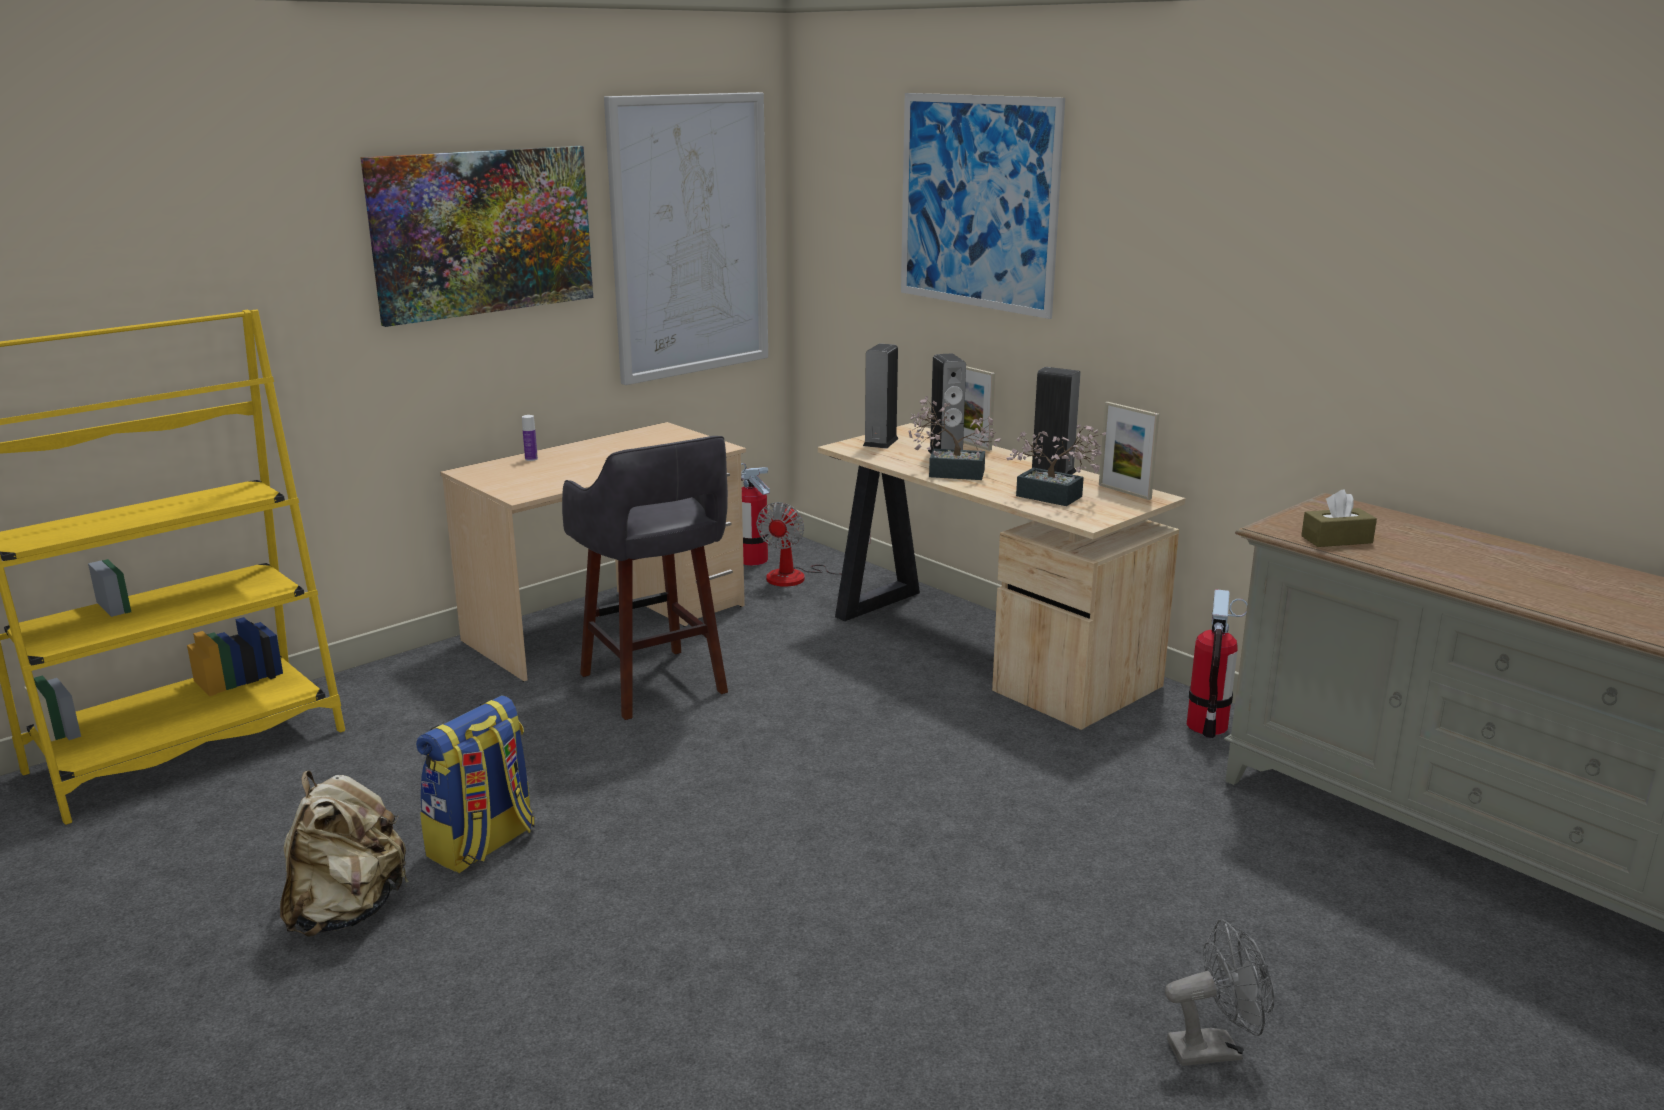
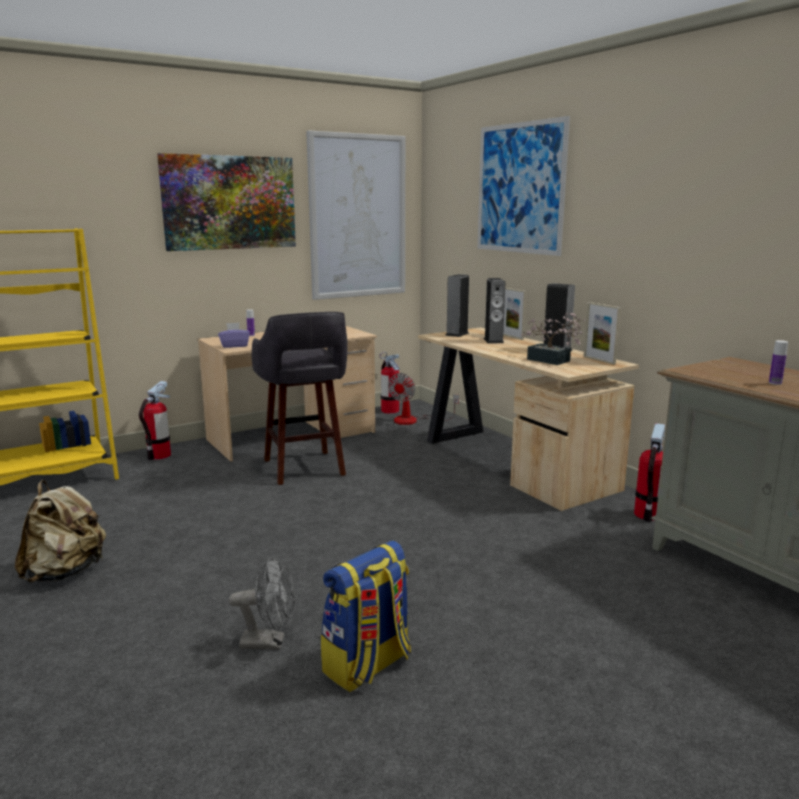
camera: 10 degrees right, 5 degrees down
backpack [416,695,535,873] -> backpack moved to [321,540,411,692]
potted plant [908,396,1001,480] -> none
grey fan [1165,919,1274,1066] -> grey fan moved to [229,557,295,650]
brown tissue box [1301,490,1377,547] -> none
none -> fire extinguisher [139,381,171,460]
none -> purple tissue box [218,323,250,348]
none -> bottle [769,340,788,385]

